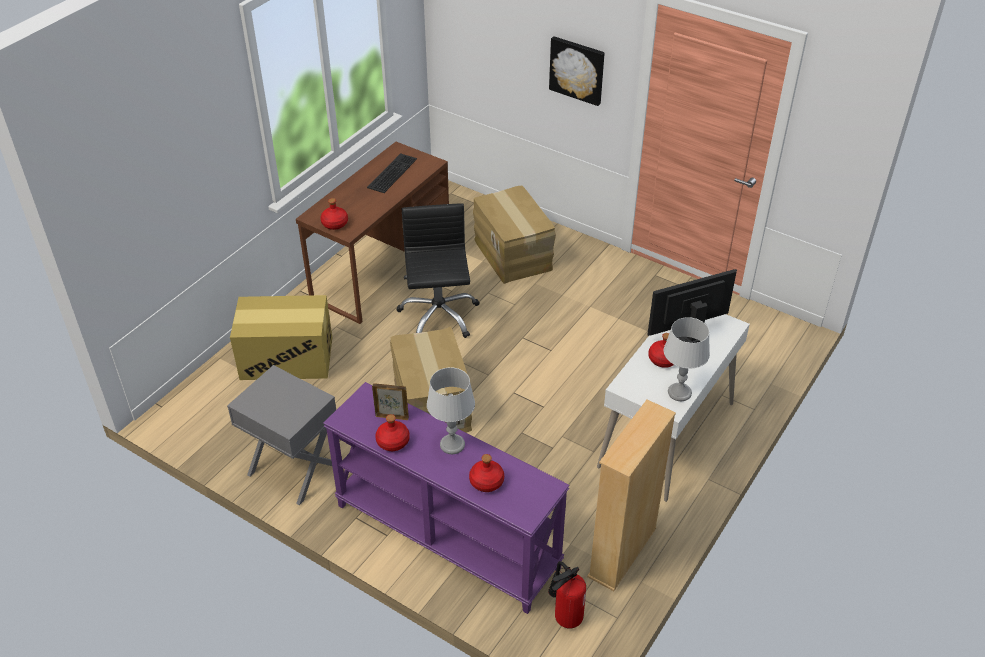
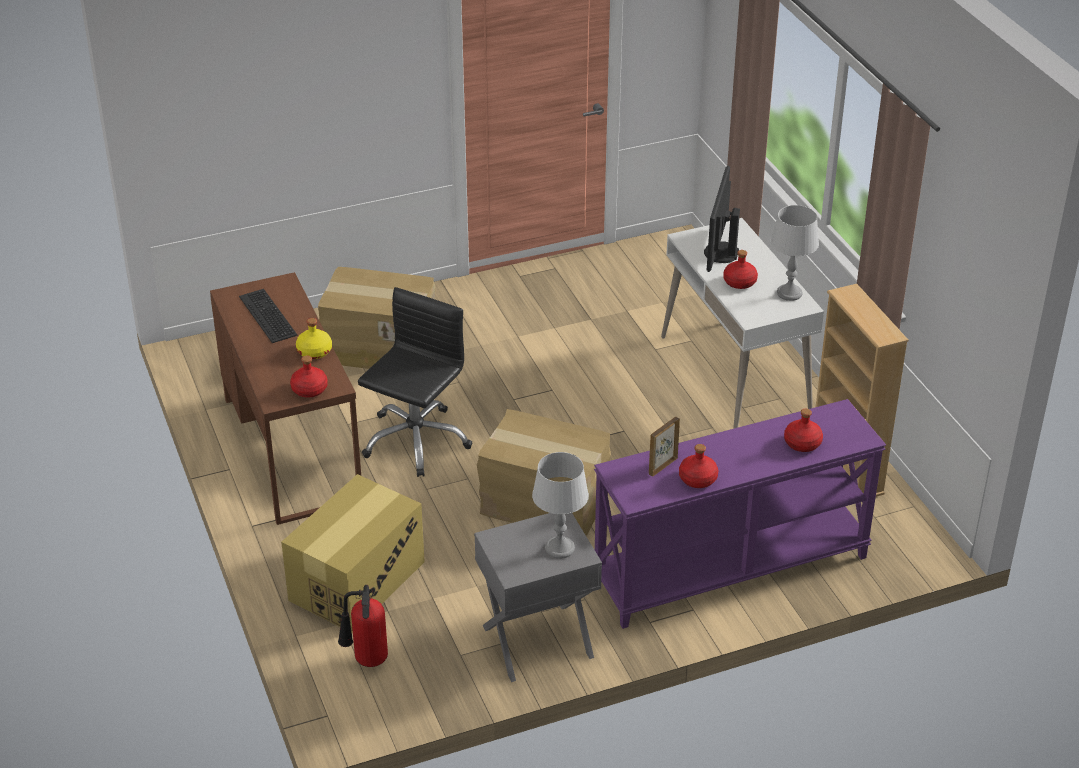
camera: 55 degrees left, 5 degrees down
black office chair [396,203,480,338] -> black office chair turned 90 degrees clockwise [358,287,473,477]
grey table lamp [427,367,475,454] -> grey table lamp moved to [532,452,589,559]
fire extinguisher [548,561,586,628] -> fire extinguisher moved to [338,585,388,667]
picture [549,36,605,106] -> none
none -> yellow bottle [296,318,332,359]

